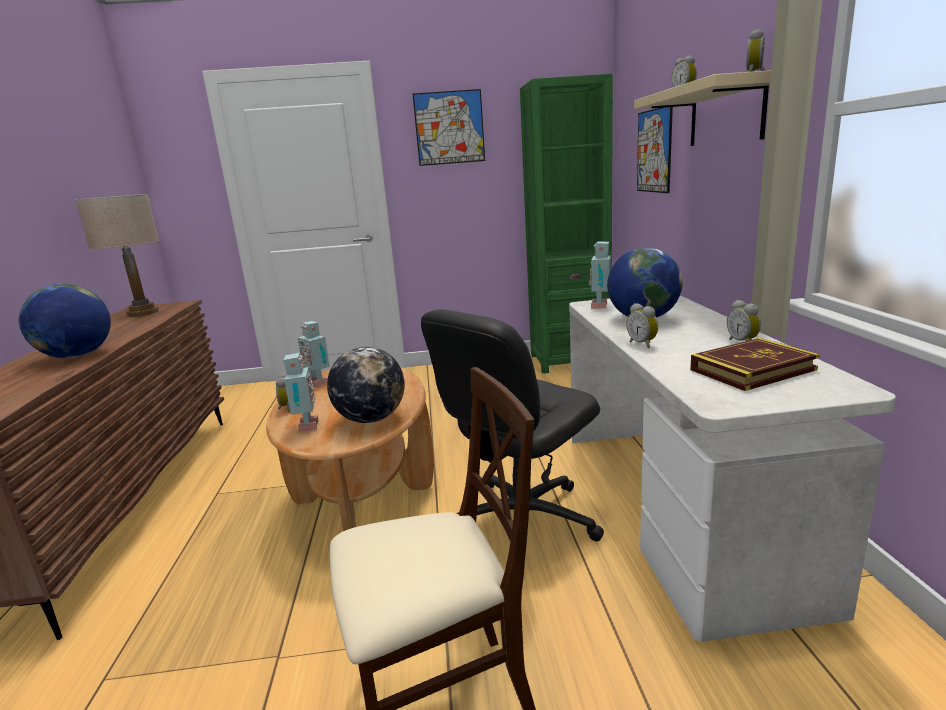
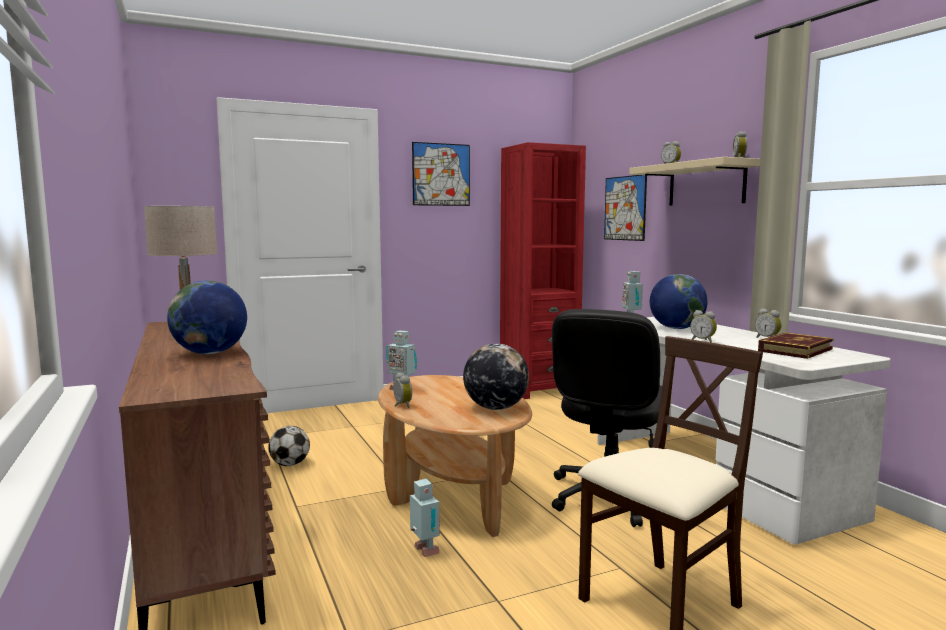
camera: 20 degrees left, 10 degrees down
toy robot [284,353,318,432] -> toy robot moved to [410,479,440,557]
green bookcase [520,74,613,374] -> red bookcase [500,142,586,399]
none -> football [268,426,310,466]

